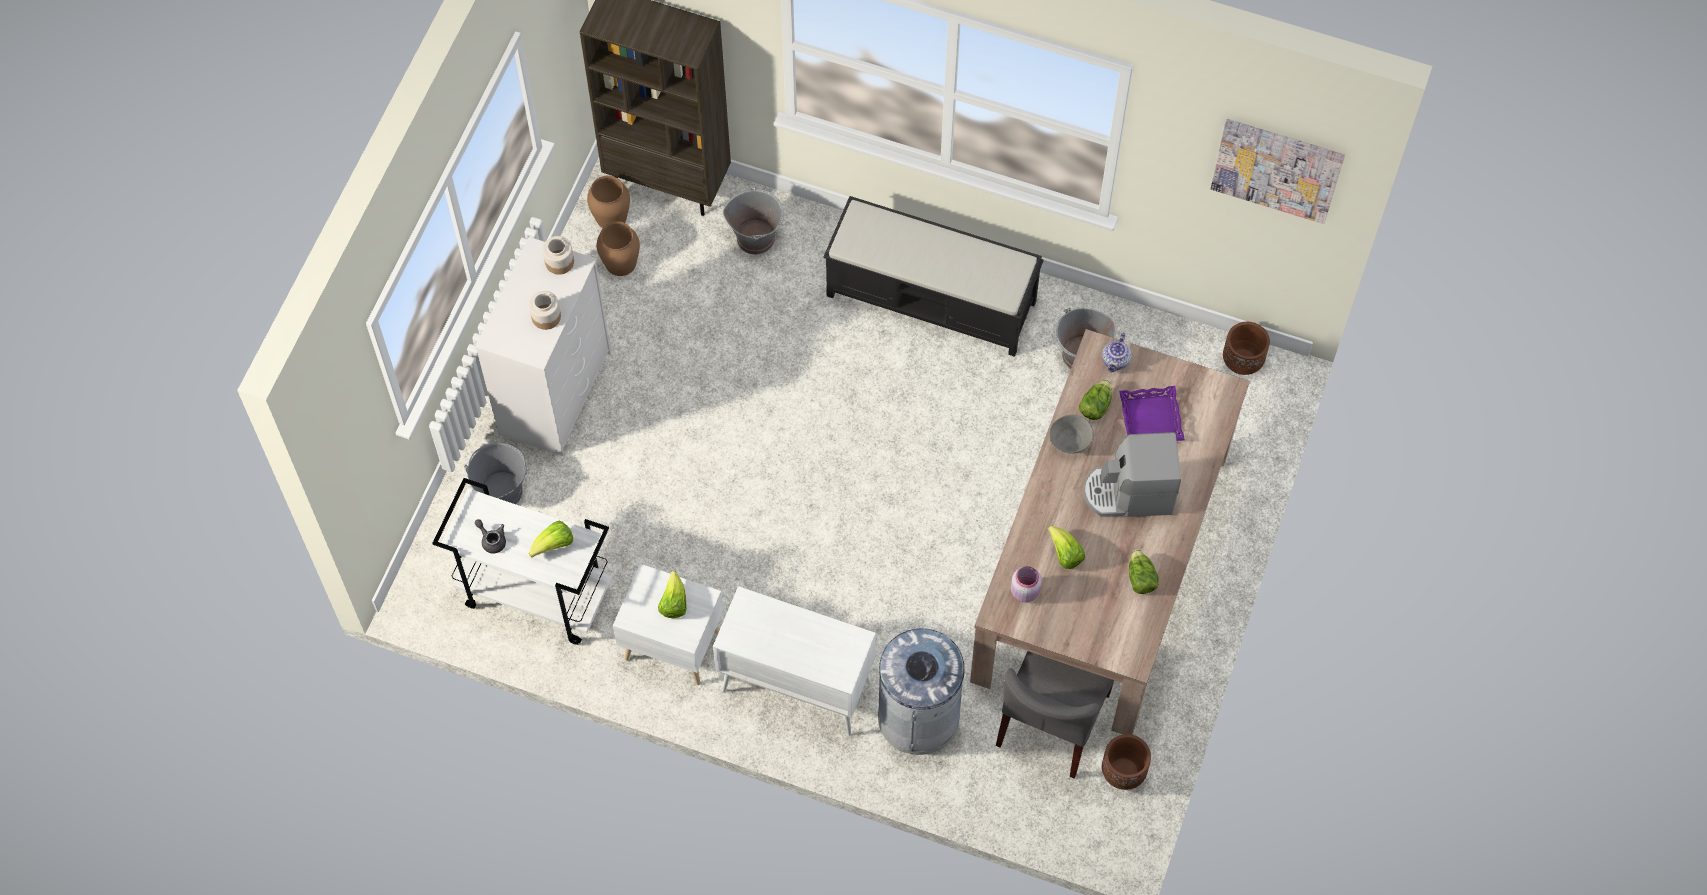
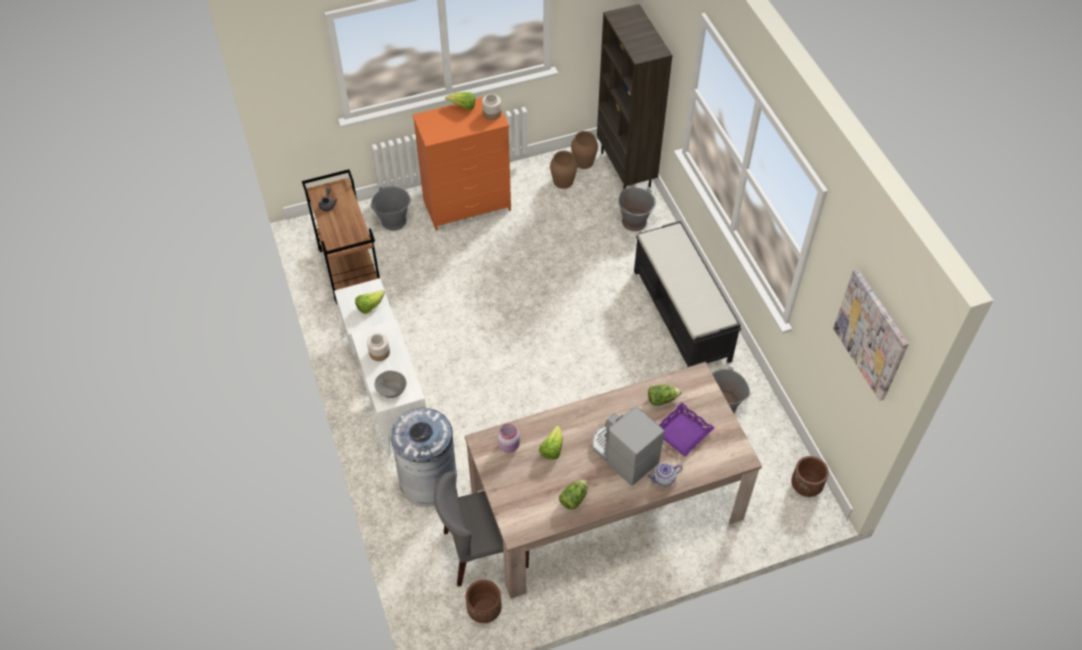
camera: 50 degrees right, 10 degrees down
white cart [432,478,613,645] -> brown cart [302,169,380,304]
white dresser [475,237,611,456] -> orange dresser [412,97,511,231]
jar [529,291,561,330] -> jar moved to [367,333,390,361]
lettuce [529,521,573,558] -> lettuce moved to [445,92,475,110]
grey bowl [1050,415,1094,454] -> grey bowl moved to [375,371,407,398]
teapot [1102,333,1131,373] -> teapot moved to [648,463,683,486]

